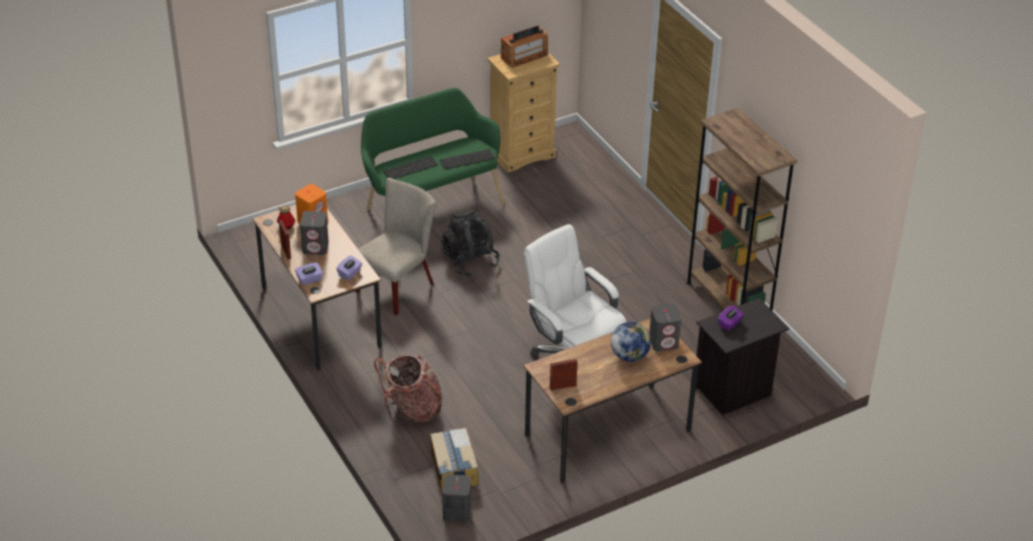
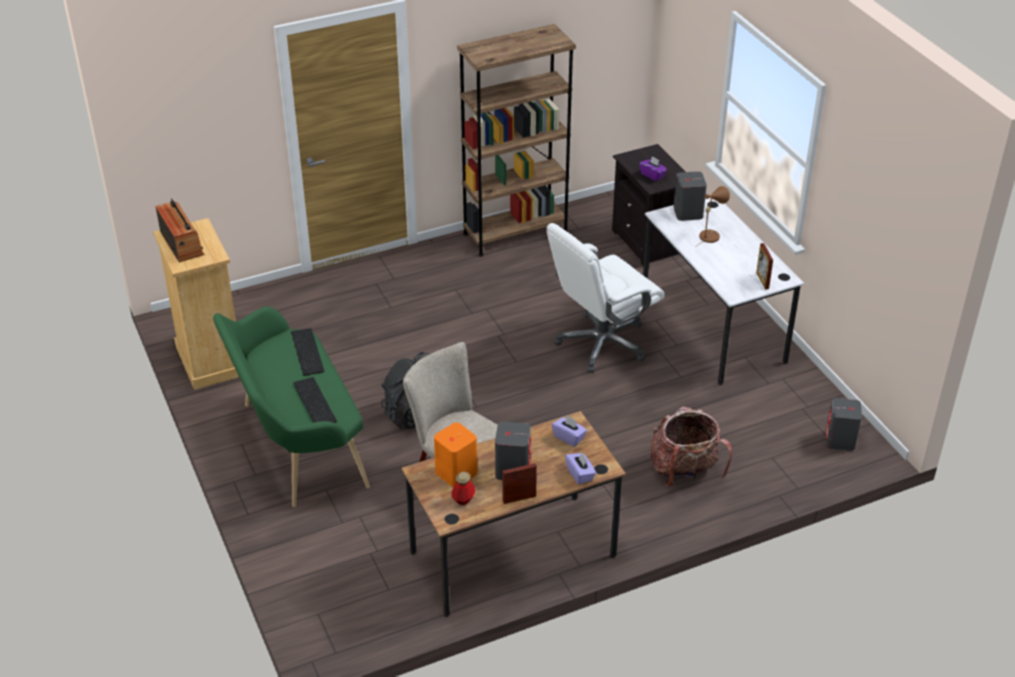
camera: 85 degrees left, 0 degrees up
cardboard box [430,428,479,491] -> none
brown desk [524,318,702,483] -> white desk [643,197,804,385]
globe [611,322,651,362] -> brown table lamp [698,186,730,245]

